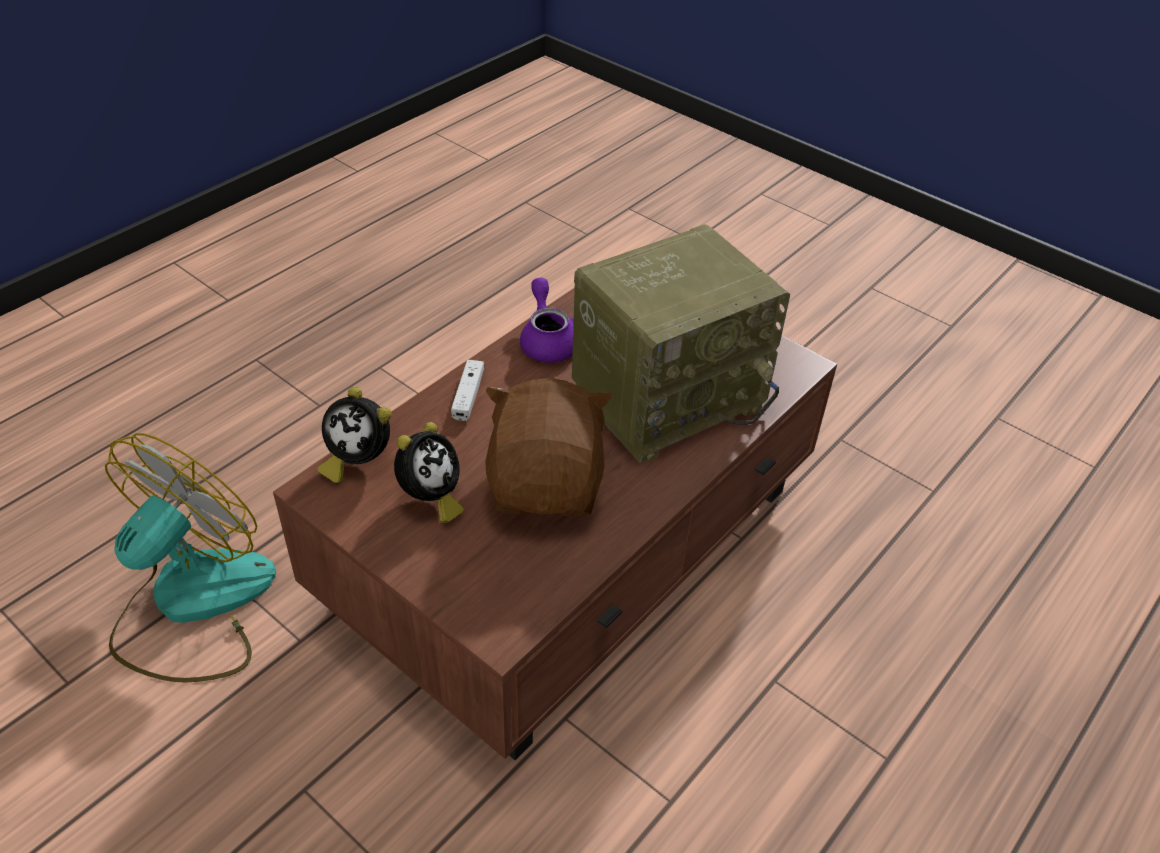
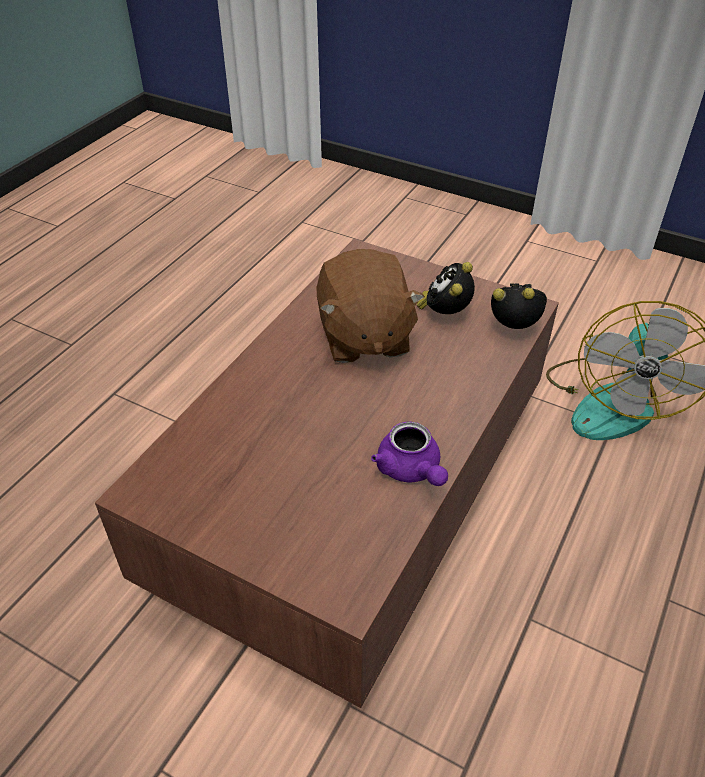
camera: 170 degrees right, 0 degrees up
white game controller [451,360,484,421] -> none
radio [572,225,790,463] -> none

